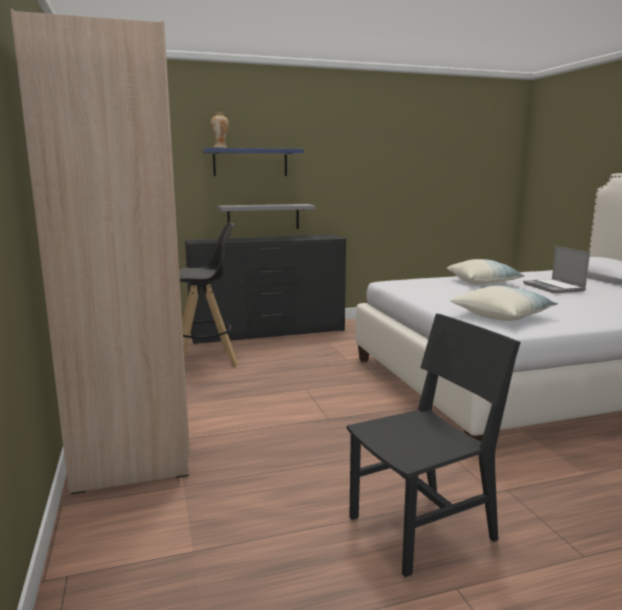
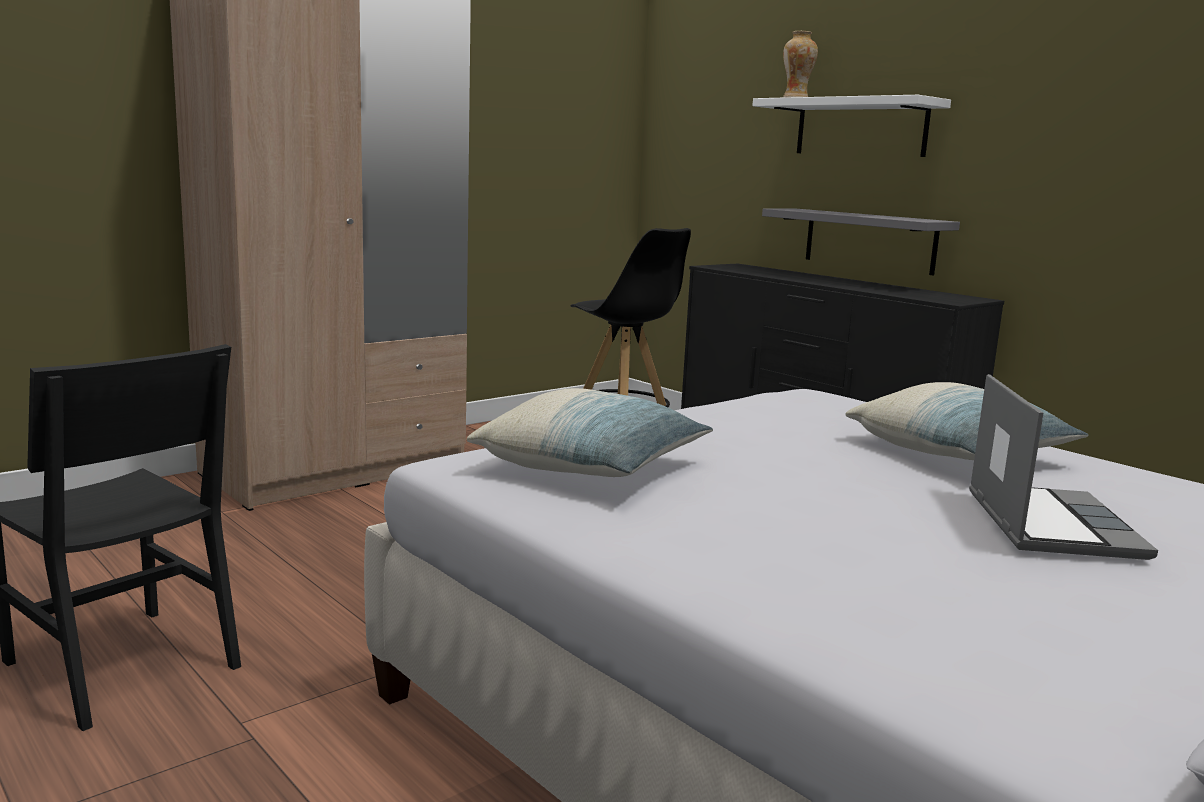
camera: 65 degrees right, 0 degrees up
blue shelf [202,148,304,176] -> white shelf [752,95,951,157]
laptop [523,246,590,293] -> laptop turned 135 degrees clockwise [969,374,1158,560]

